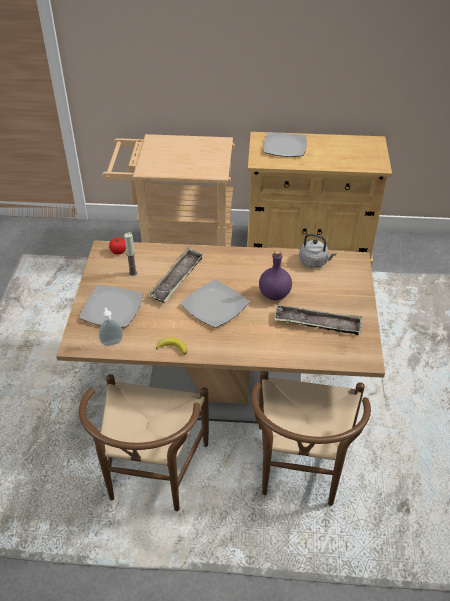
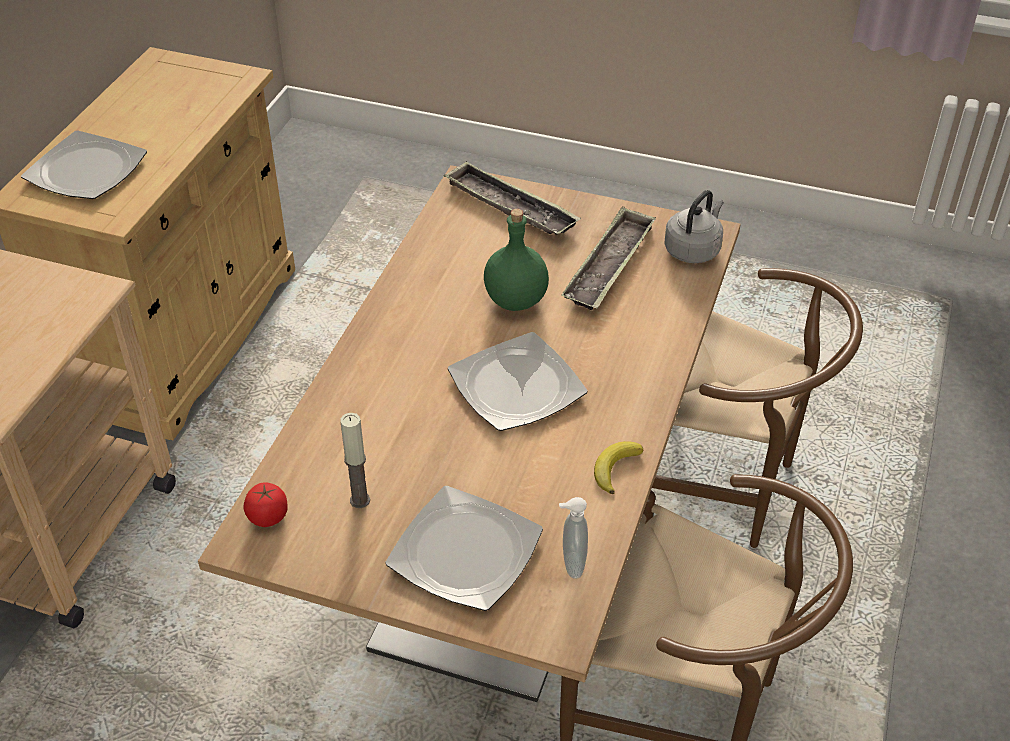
camera: 75 degrees left, 0 degrees up
tray [149,248,204,303] -> tray moved to [443,161,581,235]
purple bottle [259,250,292,300] -> green bottle [484,209,549,311]
grey kettle [299,233,337,268] -> grey kettle moved to [664,190,724,263]

